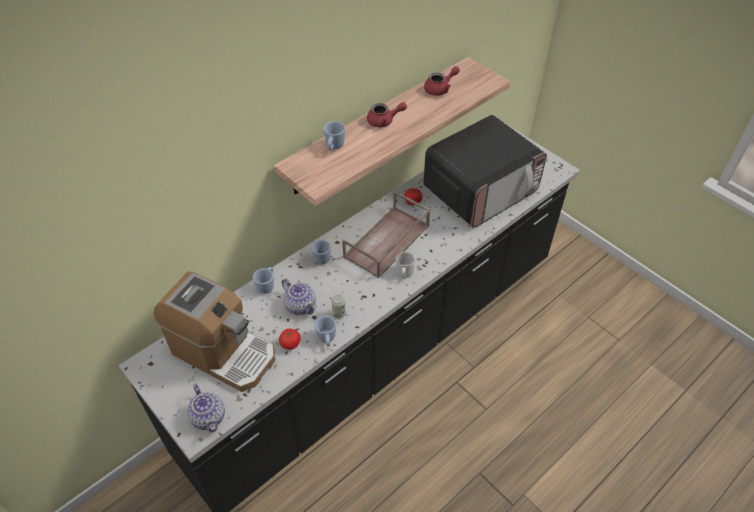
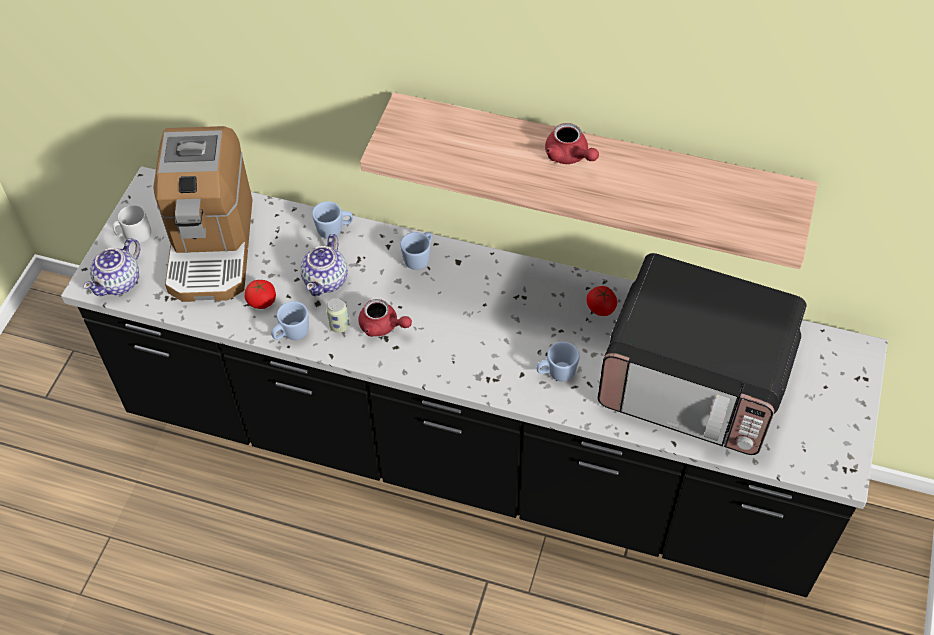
camera: 60 degrees right, 5 degrees up
blue mug [323,121,345,150] -> blue mug moved to [536,342,580,381]
brown tray [342,191,430,278] -> none
grey mug [396,252,415,279] -> grey mug moved to [113,205,151,244]
red teapot [424,66,460,96] -> red teapot moved to [358,299,412,337]

